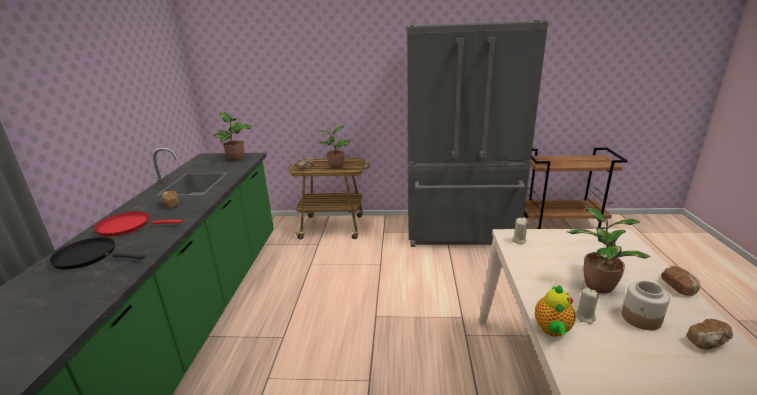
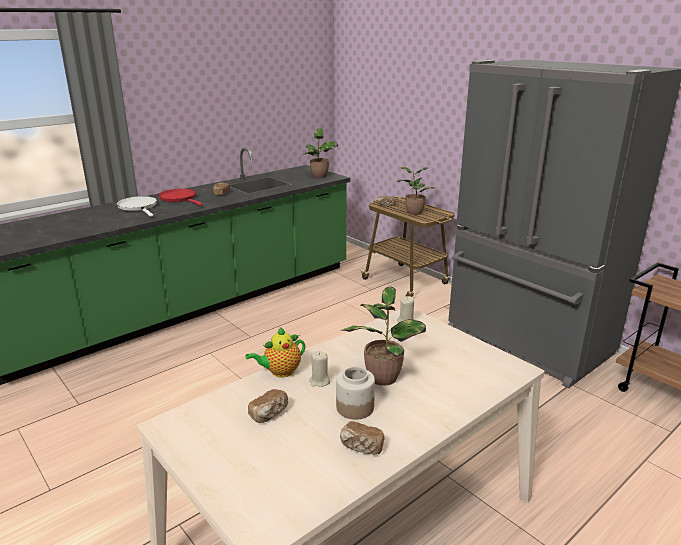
camera: 45 degrees right, 0 degrees up
black frying pan [49,237,145,270] -> white frying pan [116,196,157,217]
bread [661,266,700,296] -> bread moved to [248,389,288,423]

